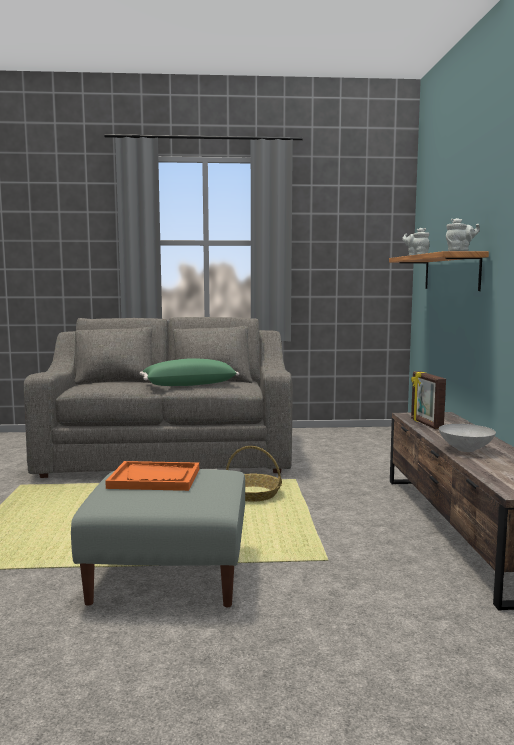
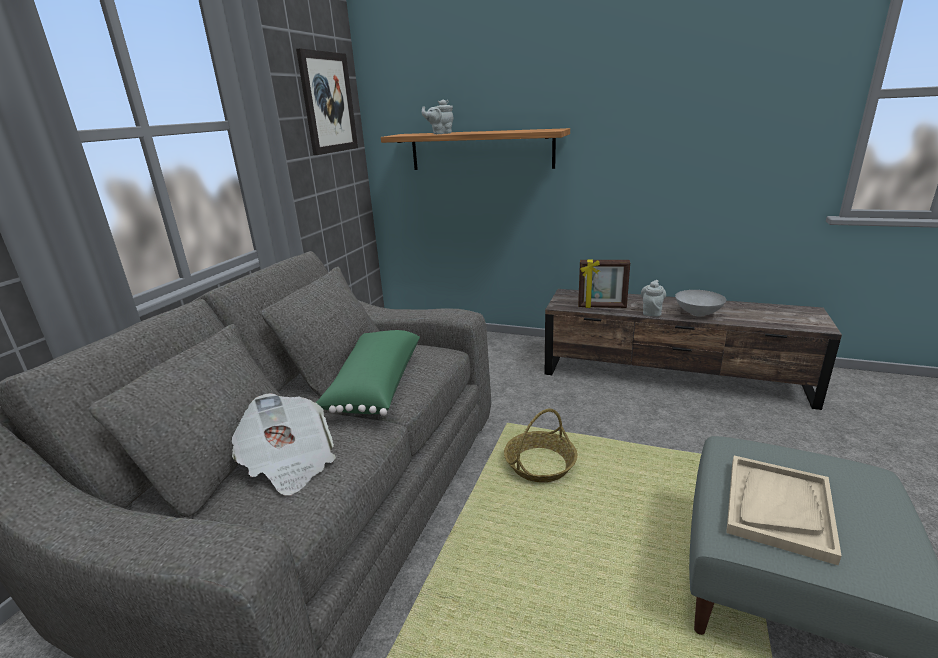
camera: 65 degrees left, 15 degrees up
orange tray [105,461,199,491] -> beige tray [726,456,841,565]
grey teapot [446,218,480,251] -> grey teapot moved to [641,280,666,317]
none -> newspaper [232,393,336,495]
none -> picture [296,48,358,155]

